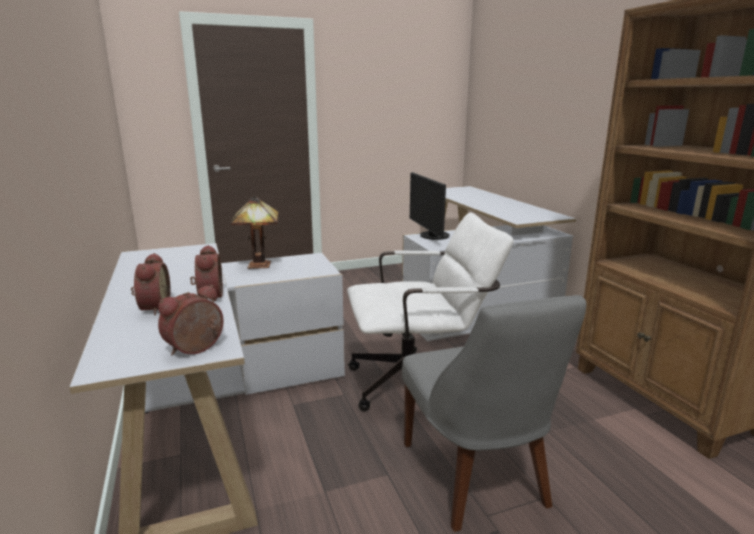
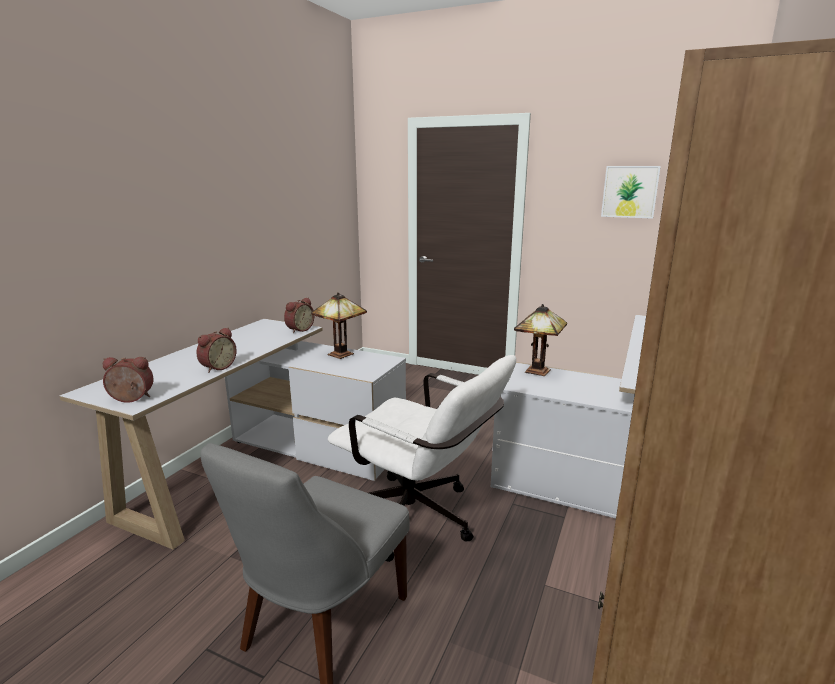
camera: 45 degrees right, 0 degrees up
alarm clock [131,253,171,315] -> alarm clock moved to [284,298,314,333]
monitor [410,172,450,240] -> table lamp [514,304,567,376]
none -> picture [601,166,661,219]

